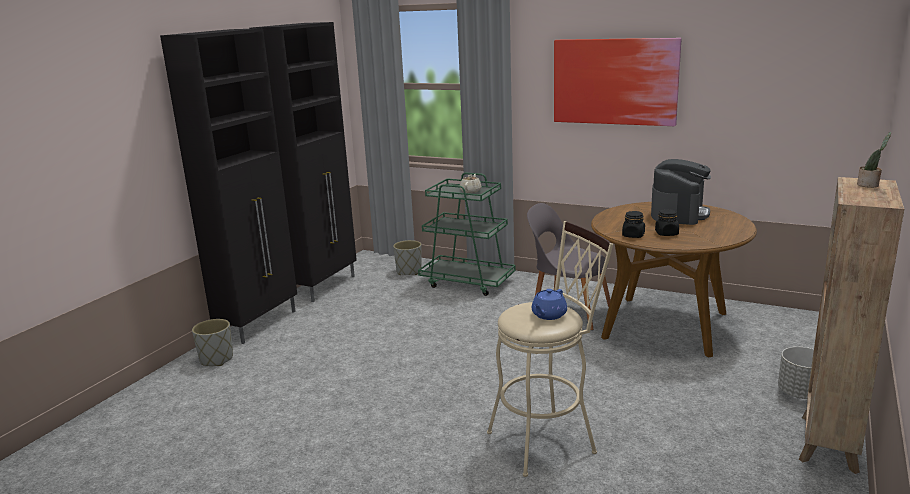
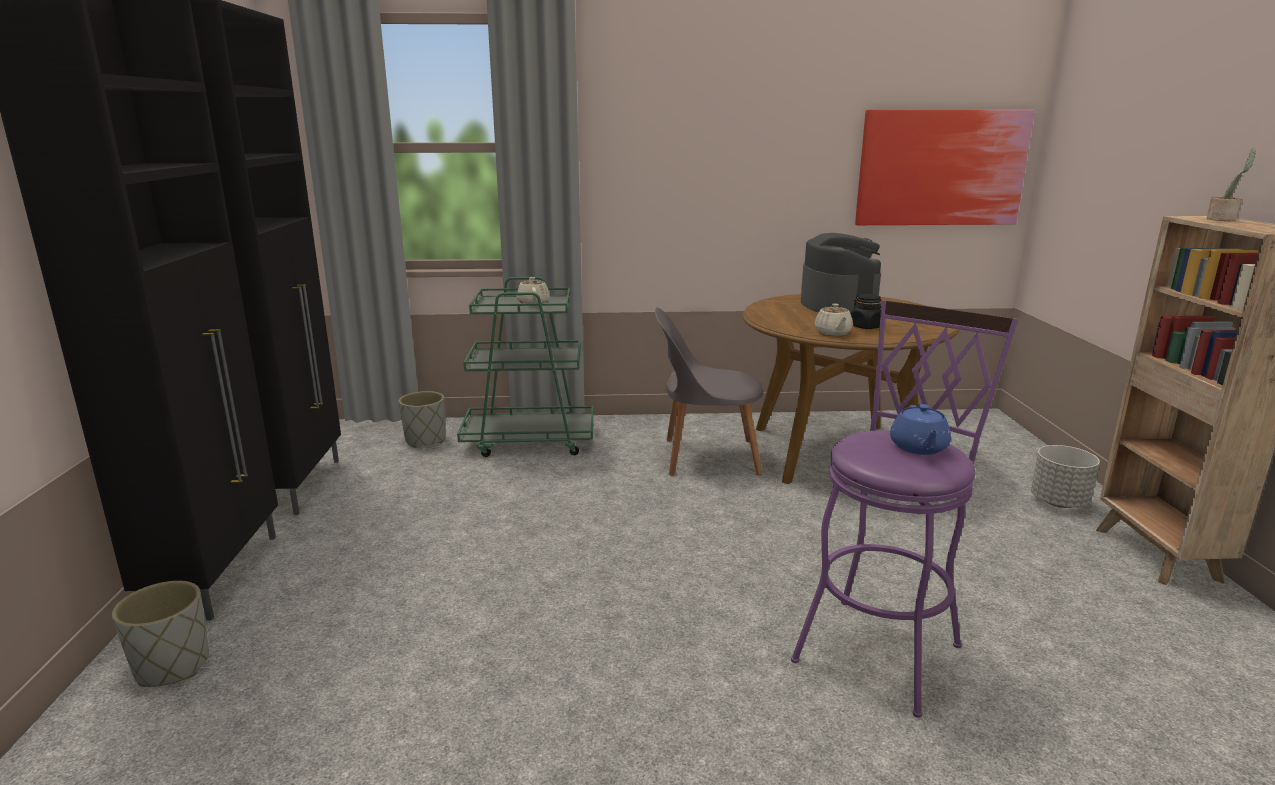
camera: 30 degrees left, 0 degrees up
beige stool [487,221,613,477] -> purple stool [791,300,1018,718]
picture [554,38,681,126] -> picture moved to [855,110,1034,225]
black jar [622,211,645,238] -> beige teapot [815,304,853,336]

